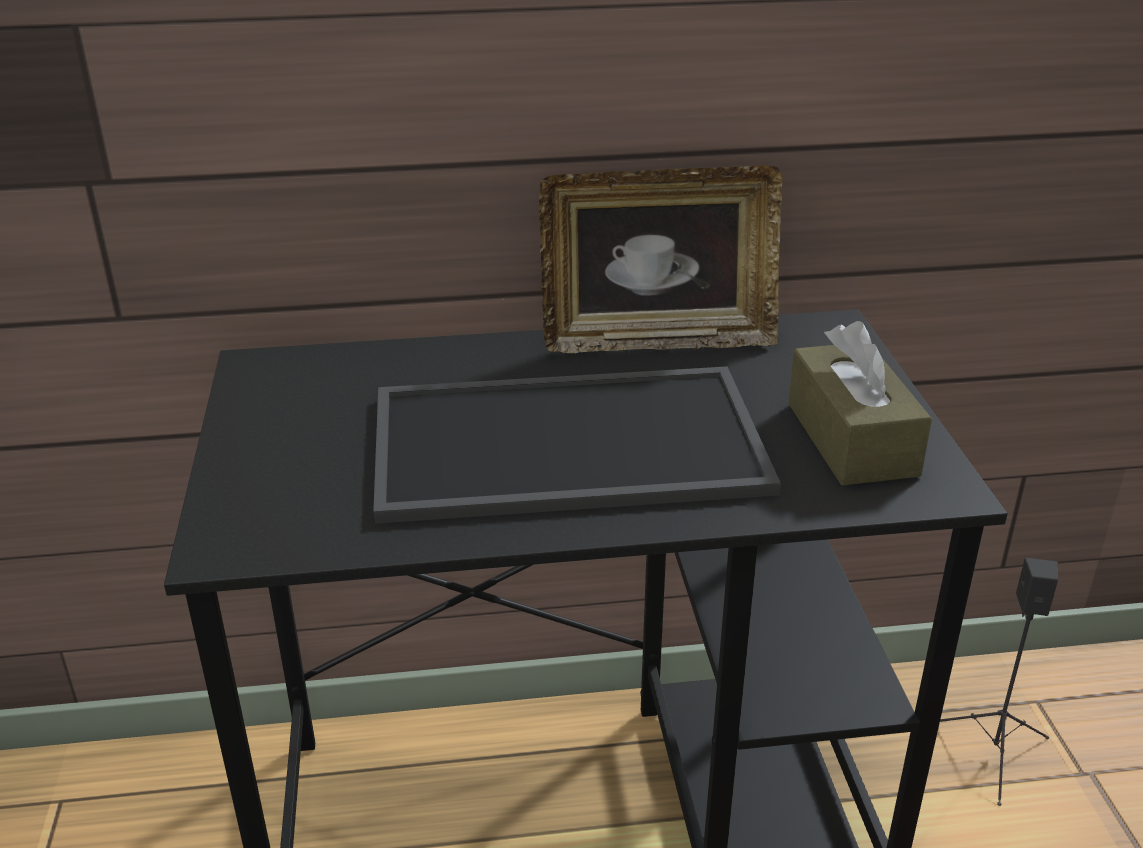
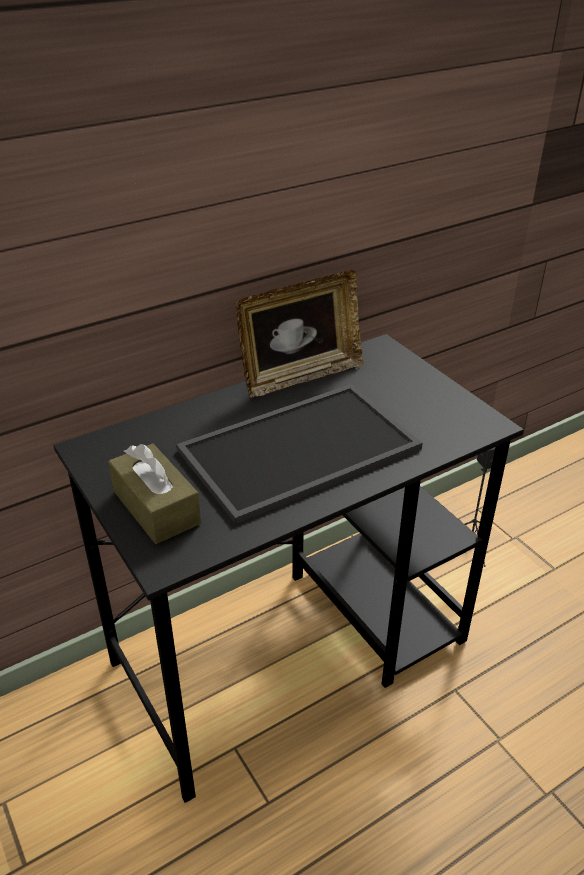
camera: 25 degrees left, 5 degrees up
brown tissue box [788,321,932,486] -> brown tissue box moved to [108,443,201,544]

